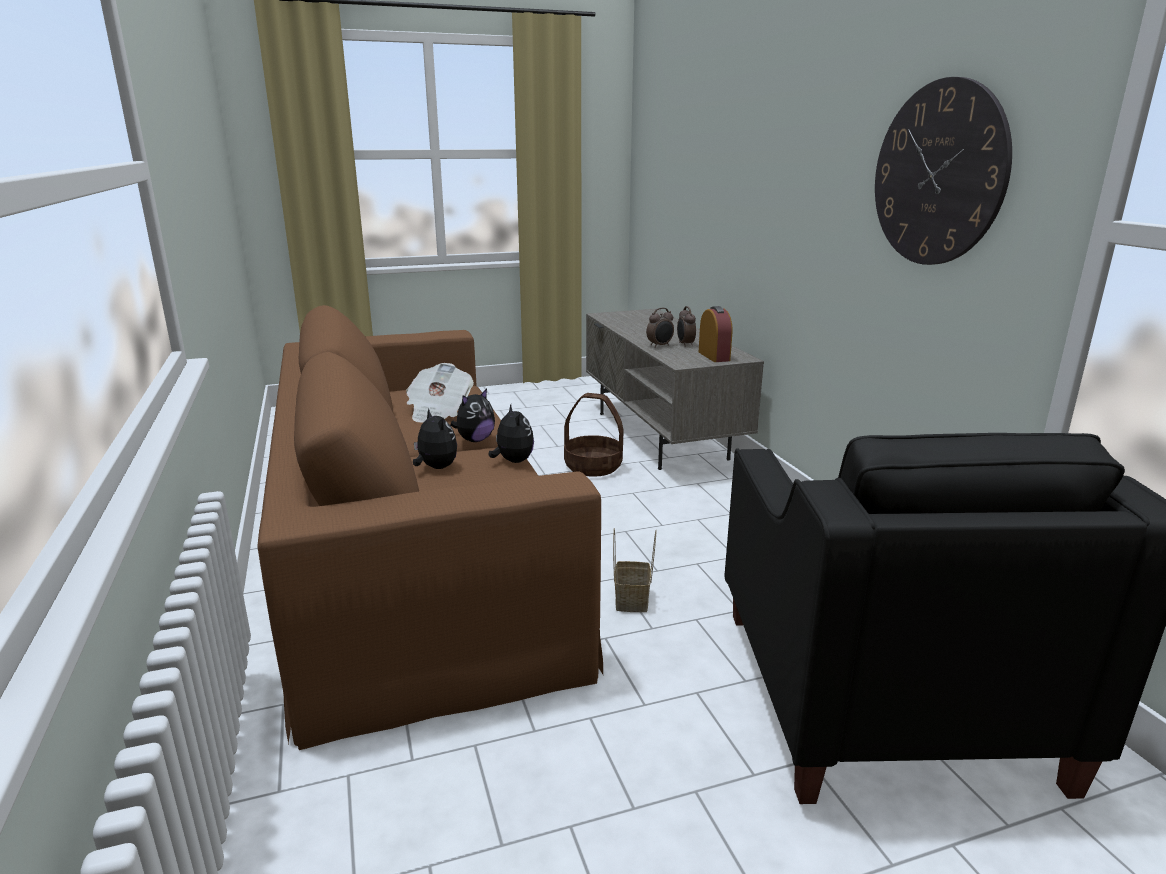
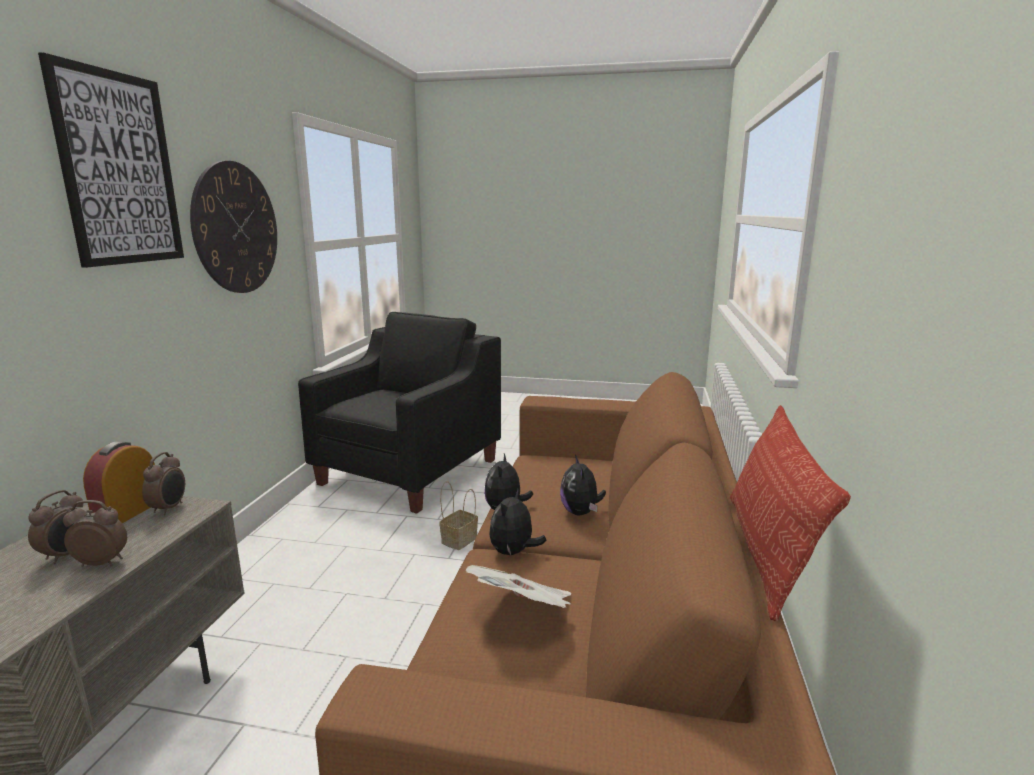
camera: 150 degrees left, 5 degrees down
plush toy [450,388,495,442] -> plush toy turned 45 degrees counterclockwise [490,489,547,555]
basket [564,393,624,477] -> none
none -> picture [38,52,184,268]
none -> alarm clock [142,452,185,515]
none -> pillow [730,405,851,621]

